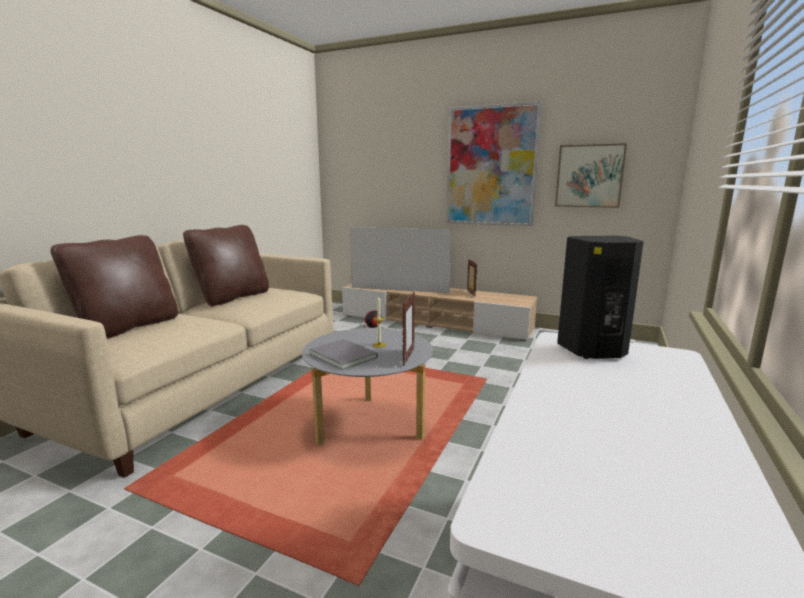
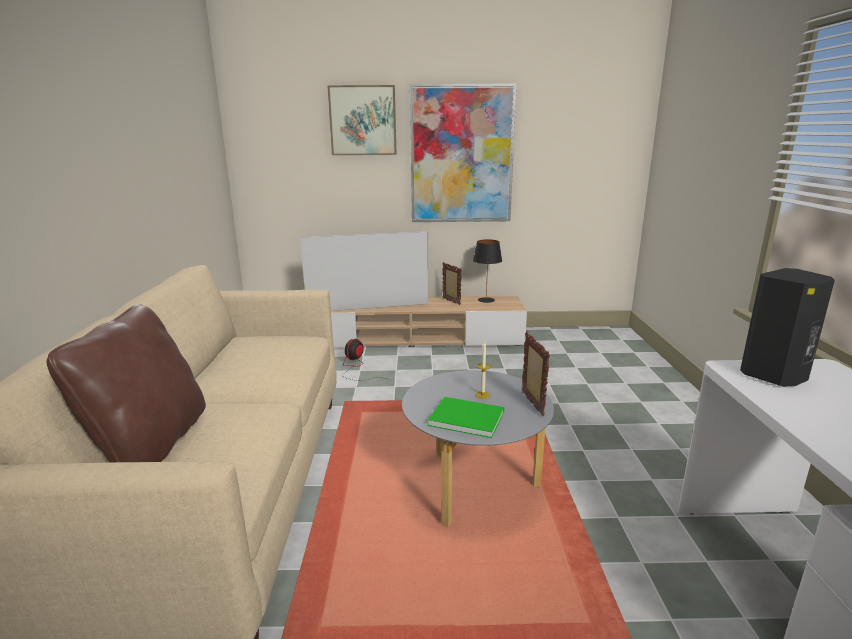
camera: 25 degrees left, 5 degrees up
brown pillow [183,225,269,307] -> none
grey book [310,339,378,370] -> green book [428,397,504,438]
picture [555,143,627,208] -> picture moved to [327,85,397,155]
none -> black table lamp [473,240,502,303]

